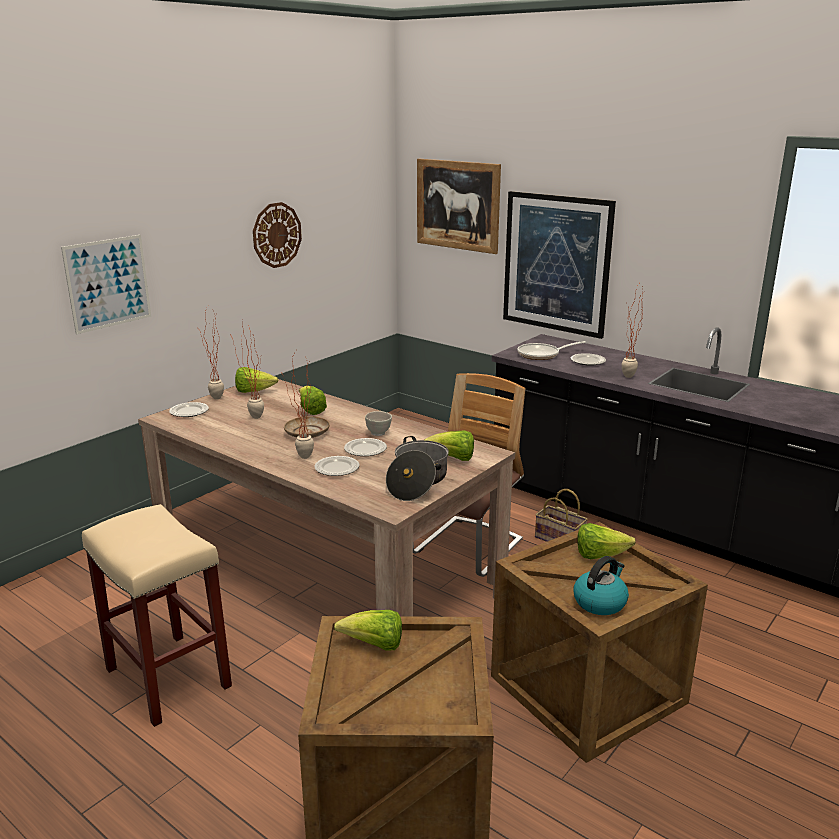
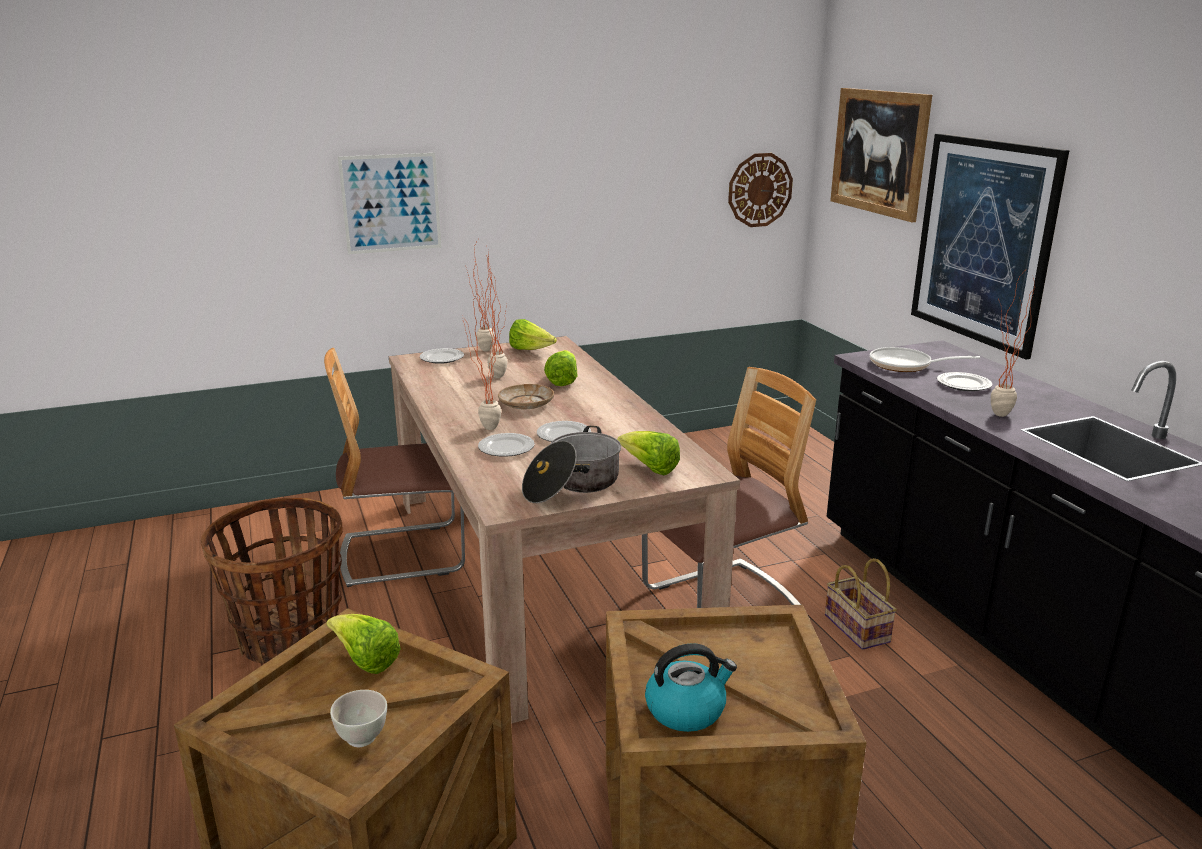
camera: 30 degrees right, 0 degrees up
beige stool [82,504,232,727] -> basket [201,498,343,663]
wall clock [253,202,302,268] -> wall clock moved to [728,153,793,227]
white bowl [365,411,392,436] -> white bowl moved to [330,690,387,747]
lettuce [577,523,636,559] -> none
none -> chair [324,348,465,587]

